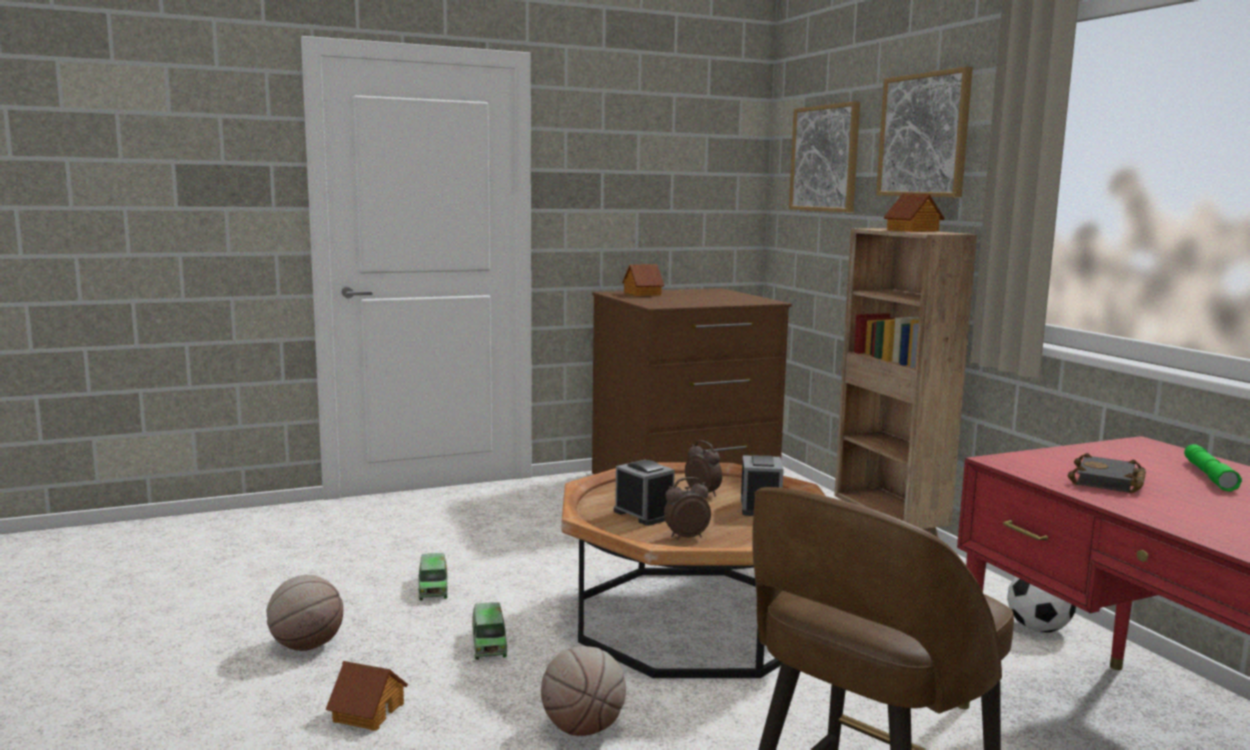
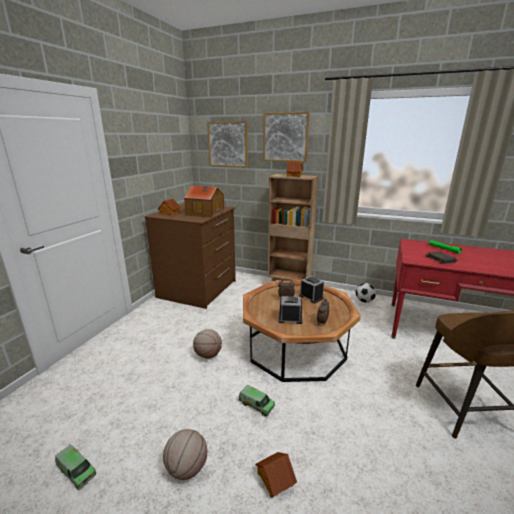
camera: 45 degrees left, 10 degrees up
toy truck [418,553,448,600] -> toy truck moved to [55,444,97,490]
basketball [541,646,626,736] -> basketball moved to [193,329,222,359]
none -> toy house [184,186,224,218]

